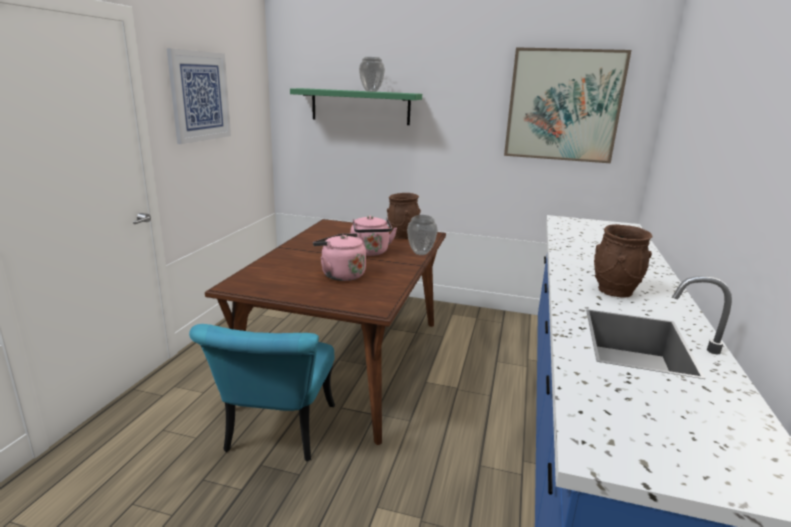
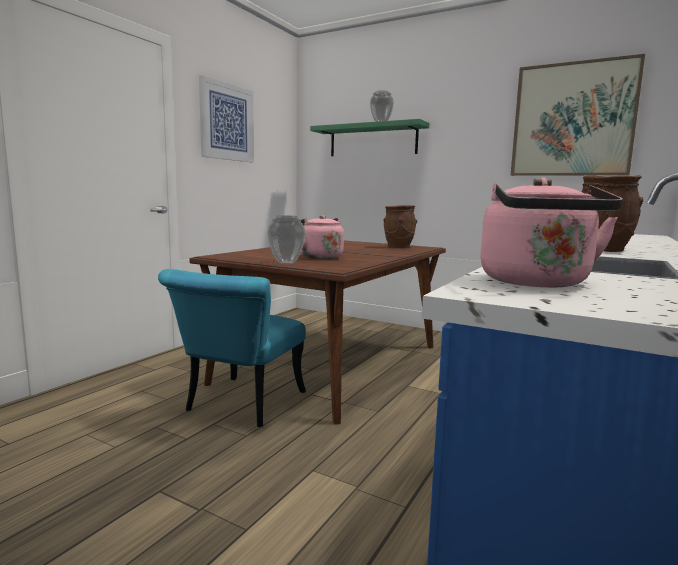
camera: 15 degrees right, 10 degrees down
pink kettle [351,216,397,256] -> pink kettle moved to [480,177,623,287]
vase [407,215,438,255] -> vase moved to [268,215,306,264]

